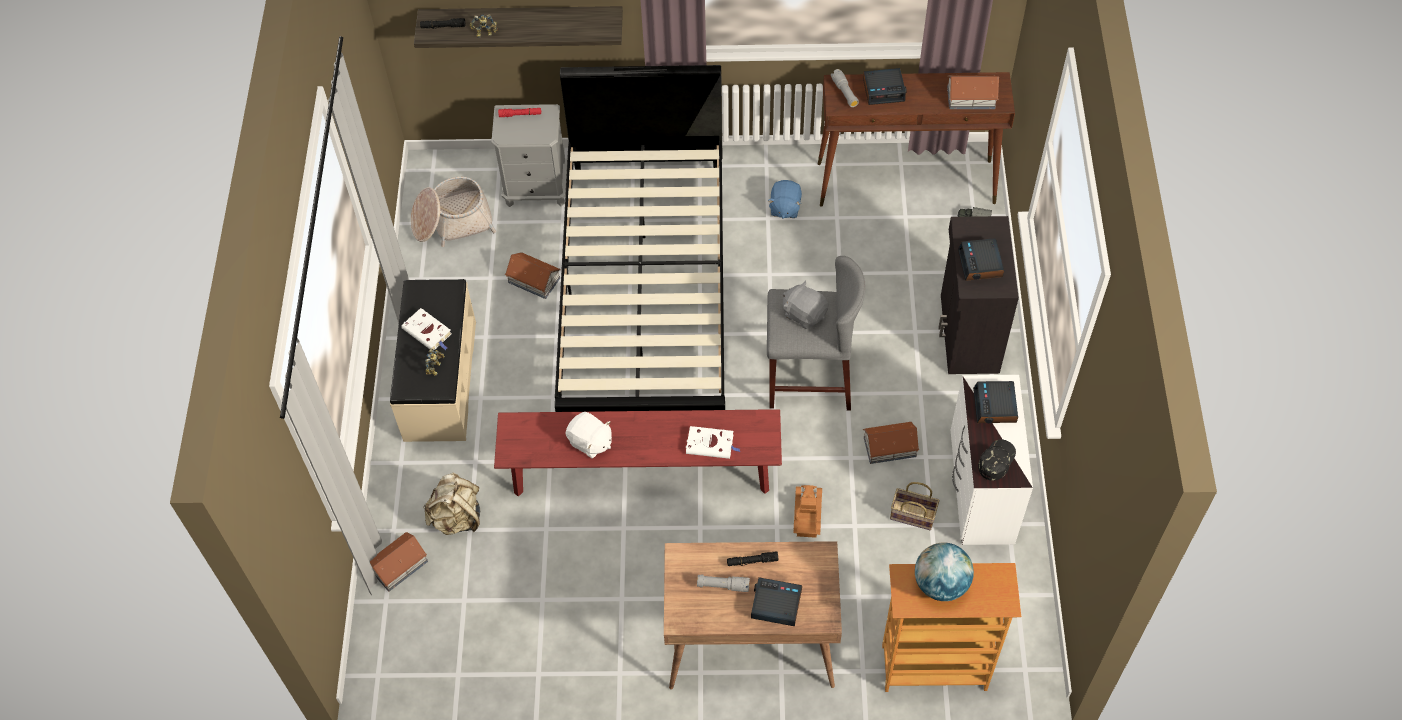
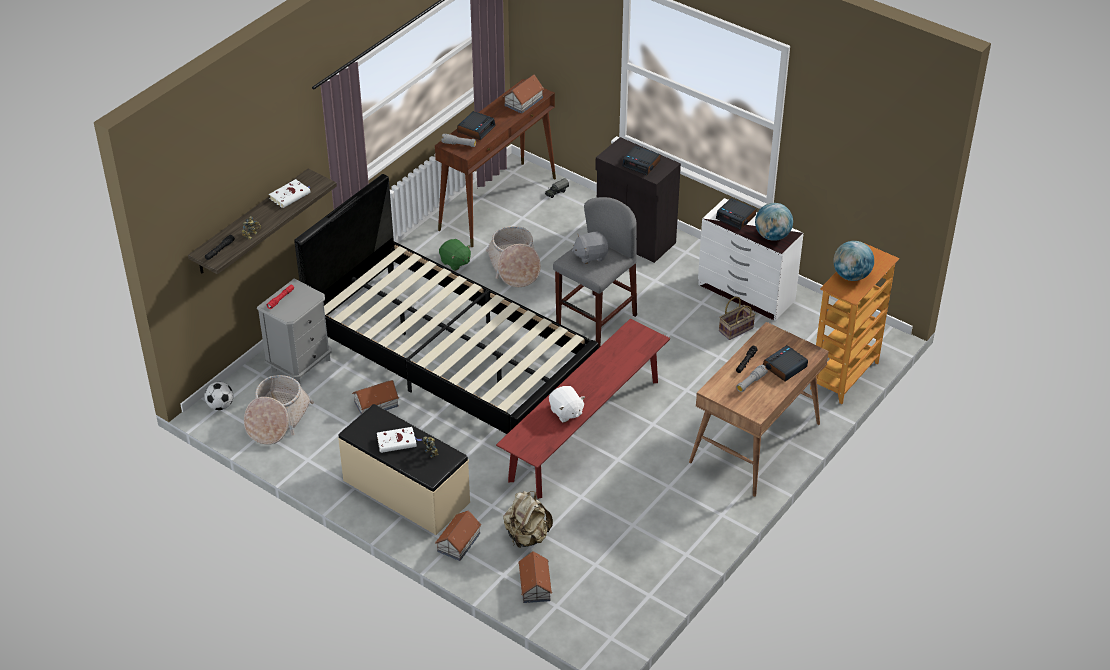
camera: 55 degrees left, 15 degrees down
white plush toy [565,412,612,459] -> white plush toy turned 75 degrees clockwise [549,386,585,423]
white book [686,426,740,459] -> white book moved to [269,179,310,208]
blue plush toy [768,180,802,219] -> green plush toy [439,239,471,271]
toy truck [793,485,822,538] -> none
toy house [863,422,919,464] -> toy house moved to [435,510,481,561]
black cap [978,439,1016,481] -> globe [755,203,793,241]
none -> football [204,382,233,410]
none -> basket [486,226,541,287]

